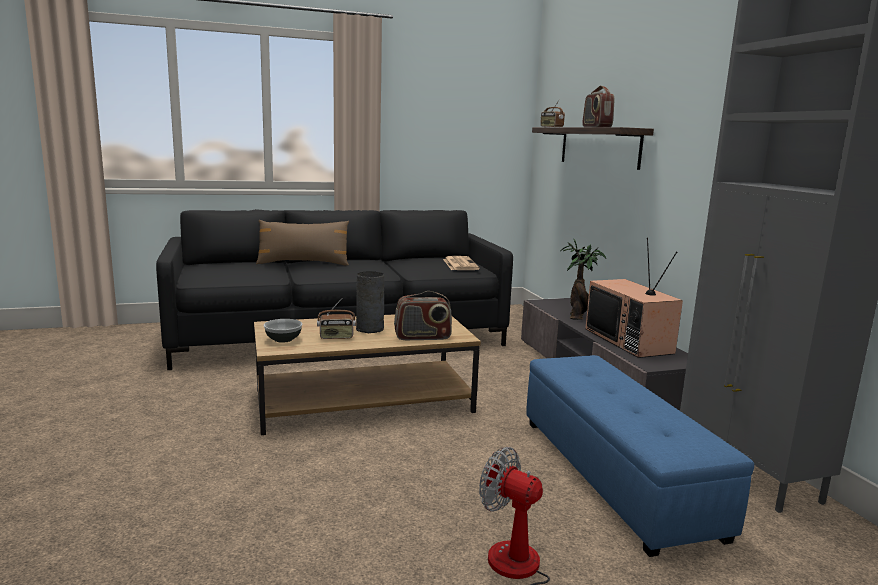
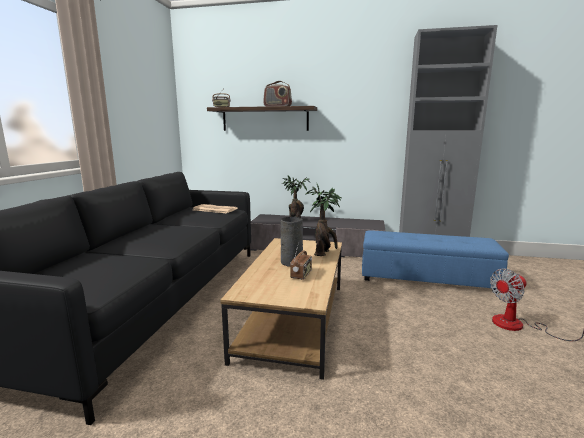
camera: 60 degrees left, 0 degrees up
brown pillow [256,220,349,266] -> none
bowl [264,319,303,343] -> none
radio [394,291,452,340] -> potted plant [306,184,342,256]
television [585,238,683,358] -> none

